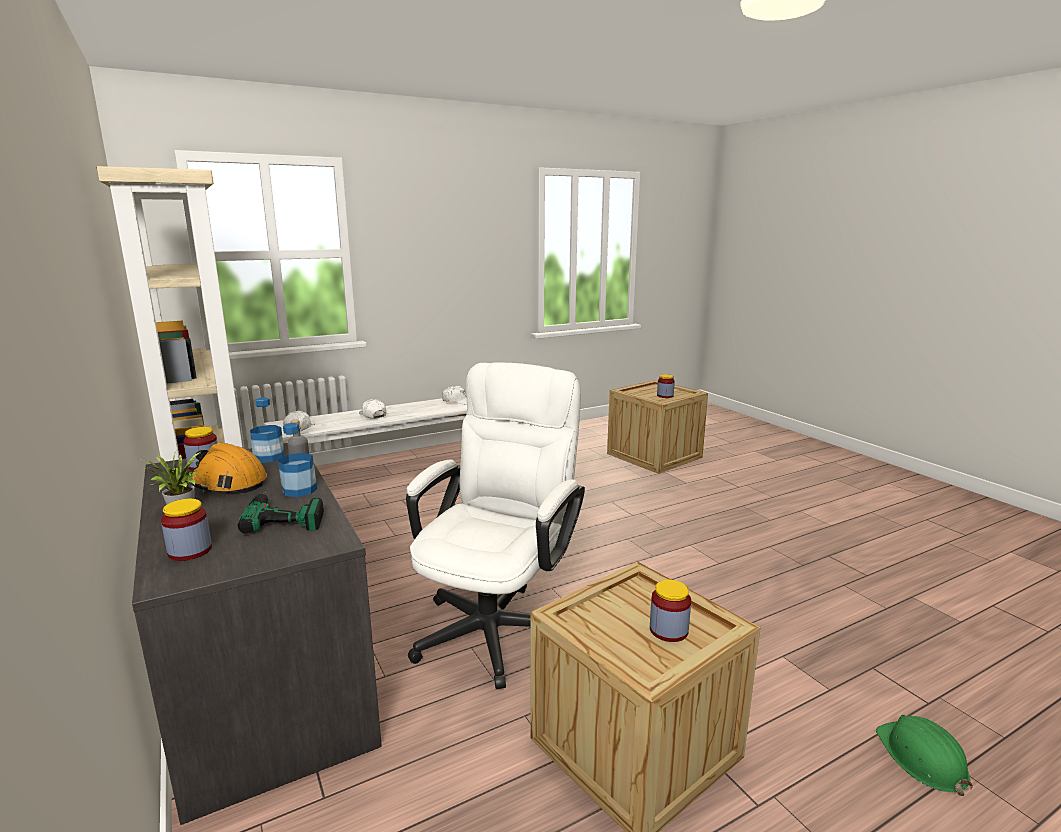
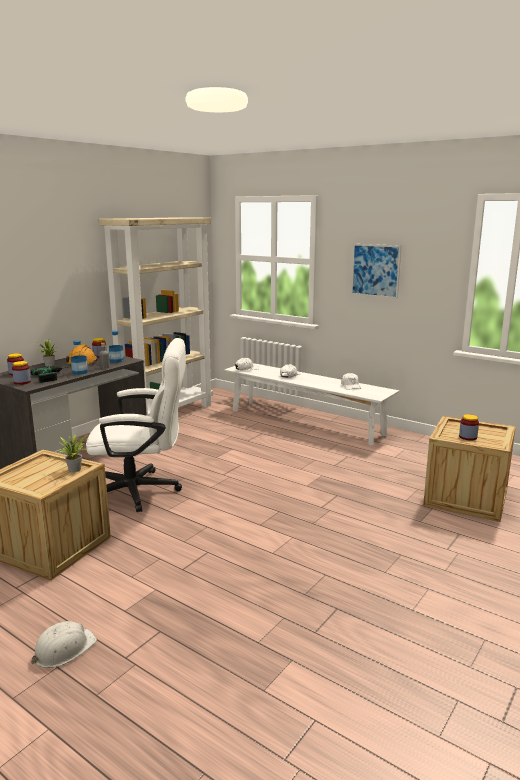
camera: 65 degrees right, 0 degrees up
jar [650,580,691,642] -> jar moved to [12,361,31,385]
green hard hat [876,715,973,796] -> white hard hat [31,621,97,668]
none -> potted plant [60,434,88,472]
none -> picture [351,244,401,299]

